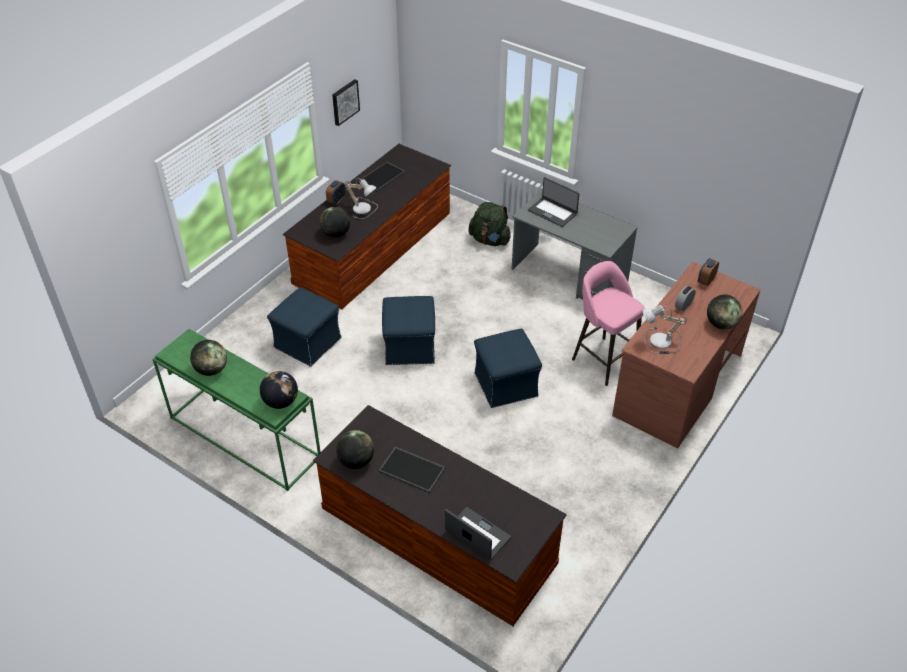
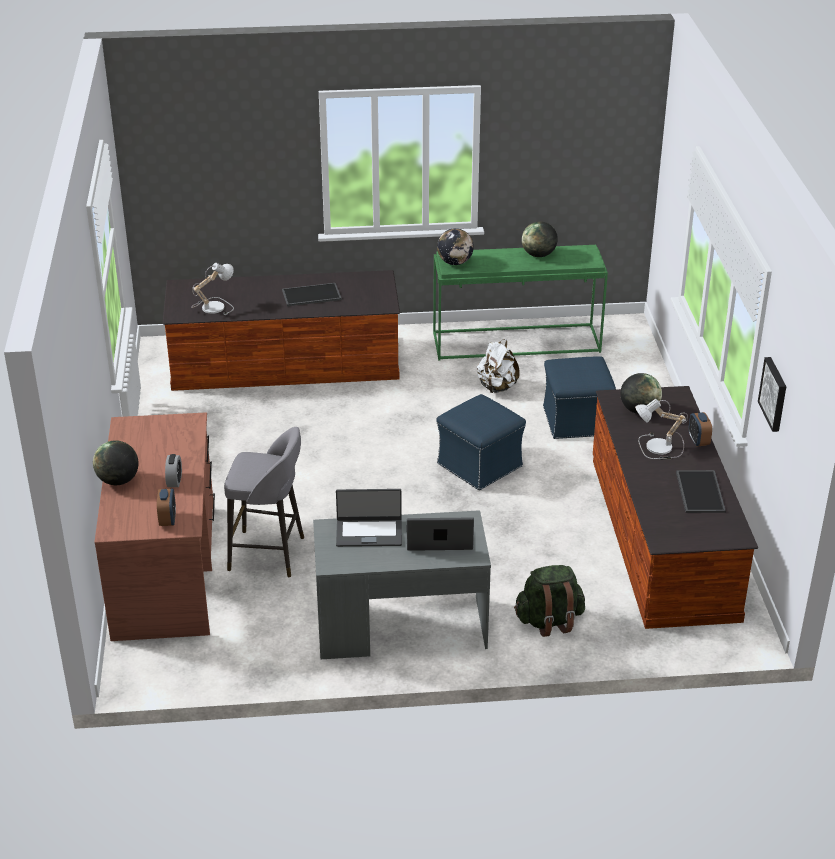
camera: 140 degrees right, 10 degrees down
globe [336,430,374,469] -> none
laptop [445,507,511,560] -> laptop moved to [336,489,402,547]
blue ottoman [474,329,542,408] -> none
pink stool [572,261,645,386] -> grey stool [224,427,304,577]
table lamp [643,305,687,354] -> table lamp moved to [191,263,234,315]
none -> white backpack [477,339,520,393]

